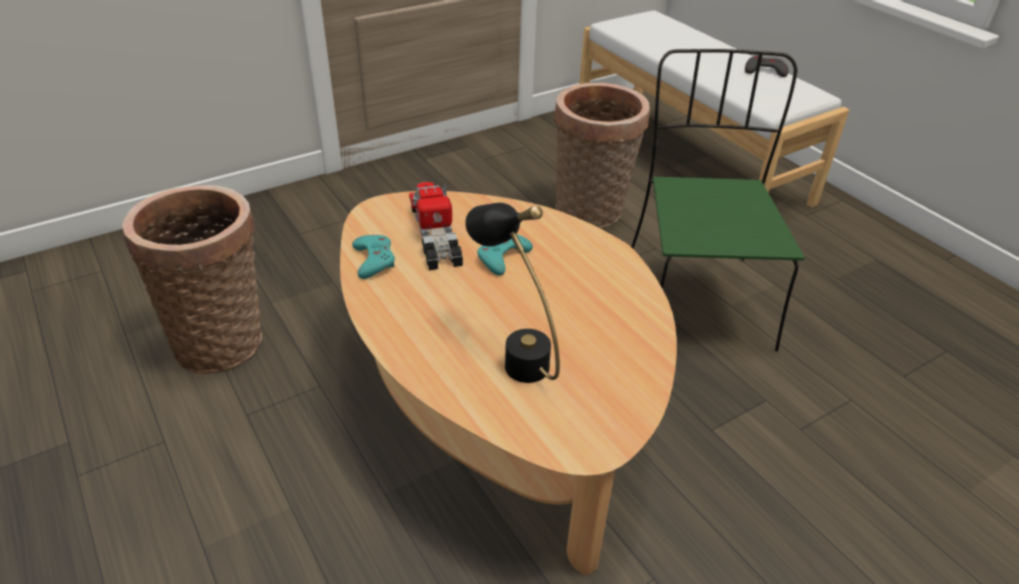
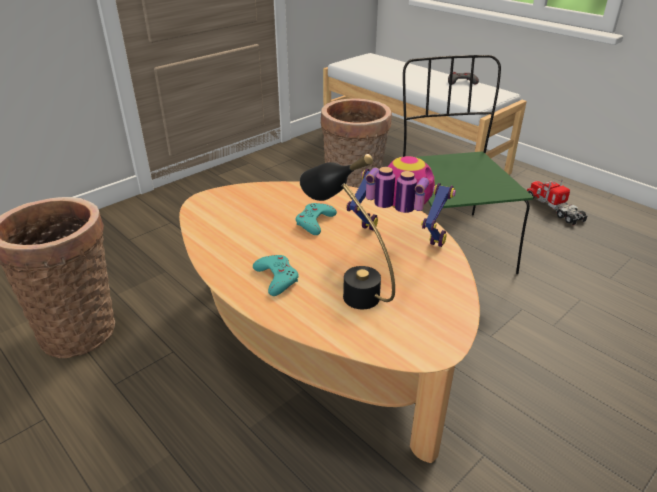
camera: 10 degrees left, 5 degrees down
turquoise game controller [352,235,395,279] -> turquoise game controller moved to [253,255,299,296]
toy truck [409,182,463,270] -> toy truck moved to [527,180,588,225]
none -> toy robot [346,156,456,247]

